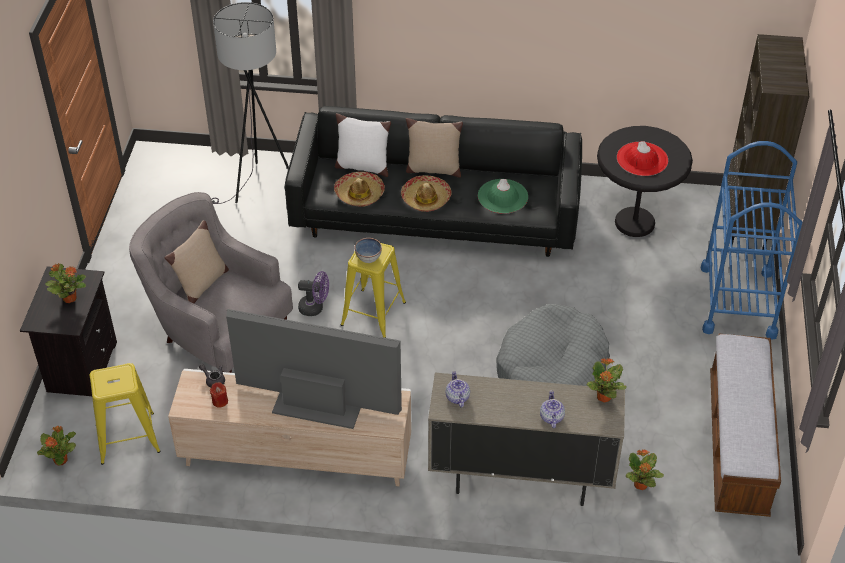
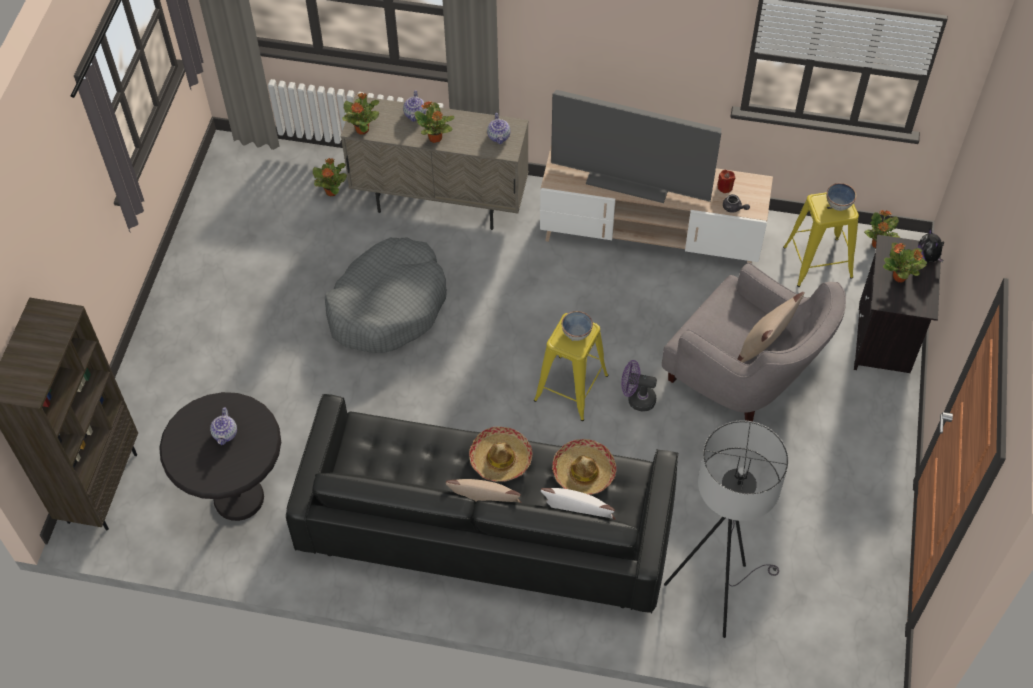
camera: 175 degrees left, 10 degrees up
green hat [478,179,528,214] -> none
red hat [617,141,668,176] -> teapot [210,408,237,445]
blue cart [701,141,803,340] -> none
bench [710,334,781,517] -> none
none -> potted plant [415,101,454,143]
none -> bowl [827,183,856,211]
none -> plush toy [918,229,944,262]

